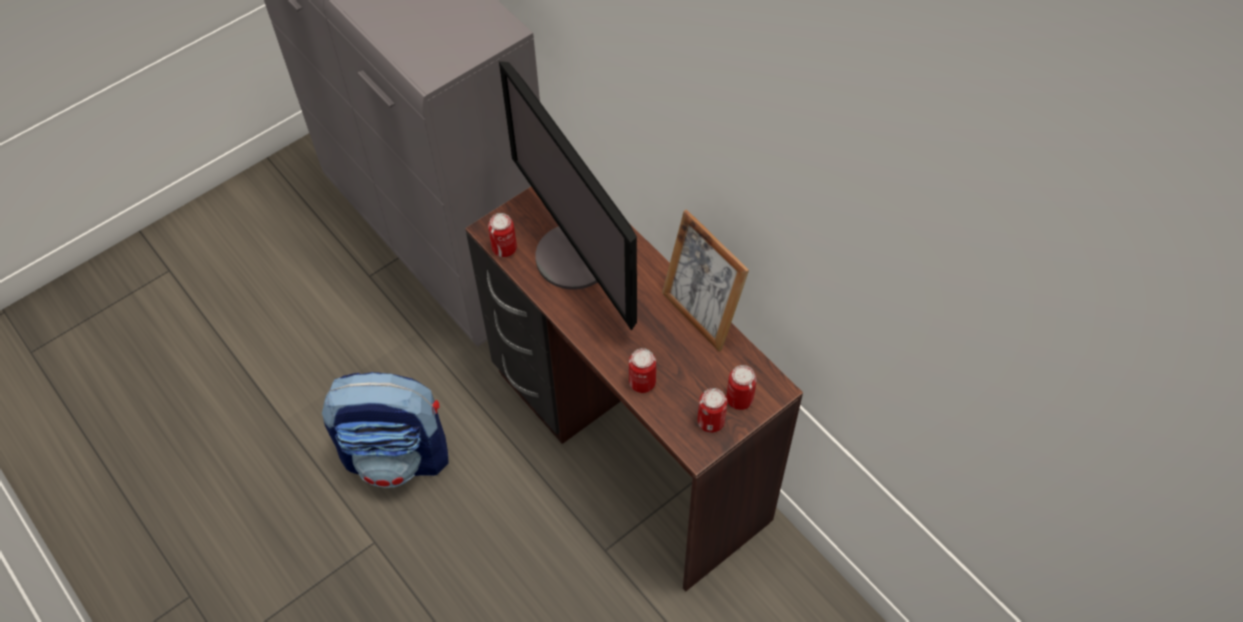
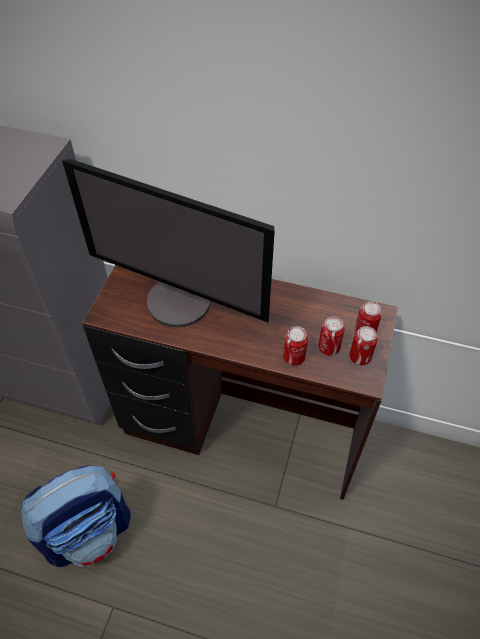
camera: 35 degrees left, 5 degrees down
can [488,213,517,257] -> can moved to [318,316,345,356]
picture frame [662,209,749,352] -> none

